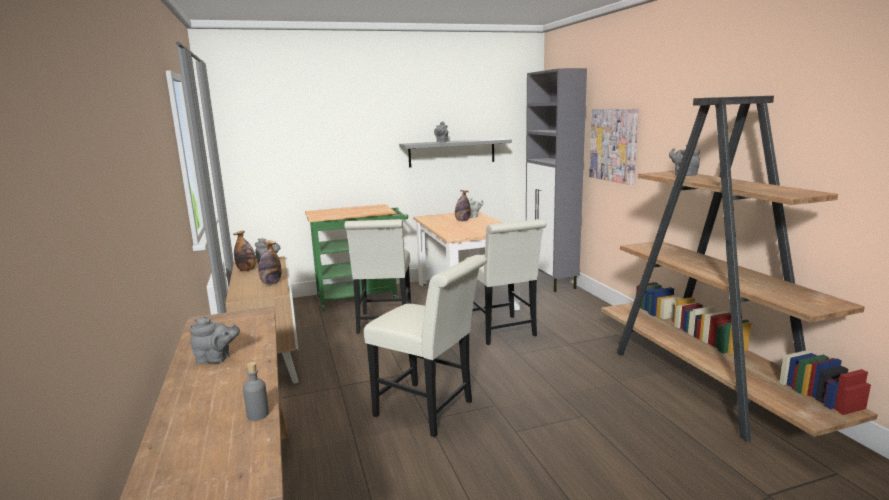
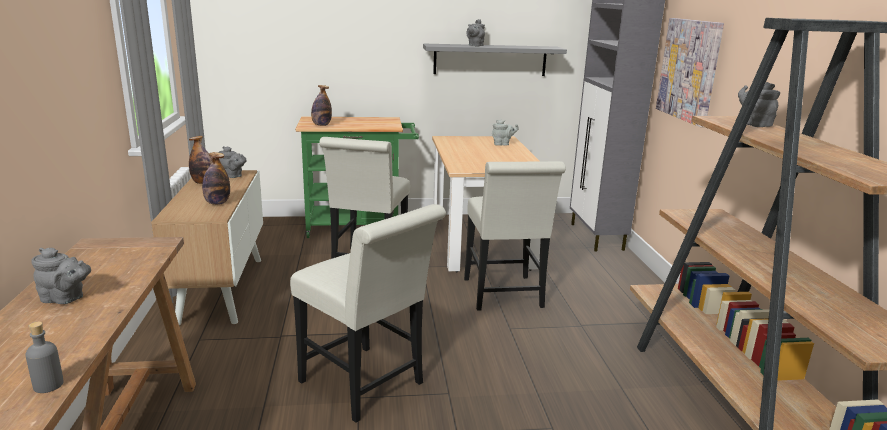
camera: 10 degrees right, 5 degrees up
bottle [455,190,471,221] -> bottle moved to [311,85,332,126]

